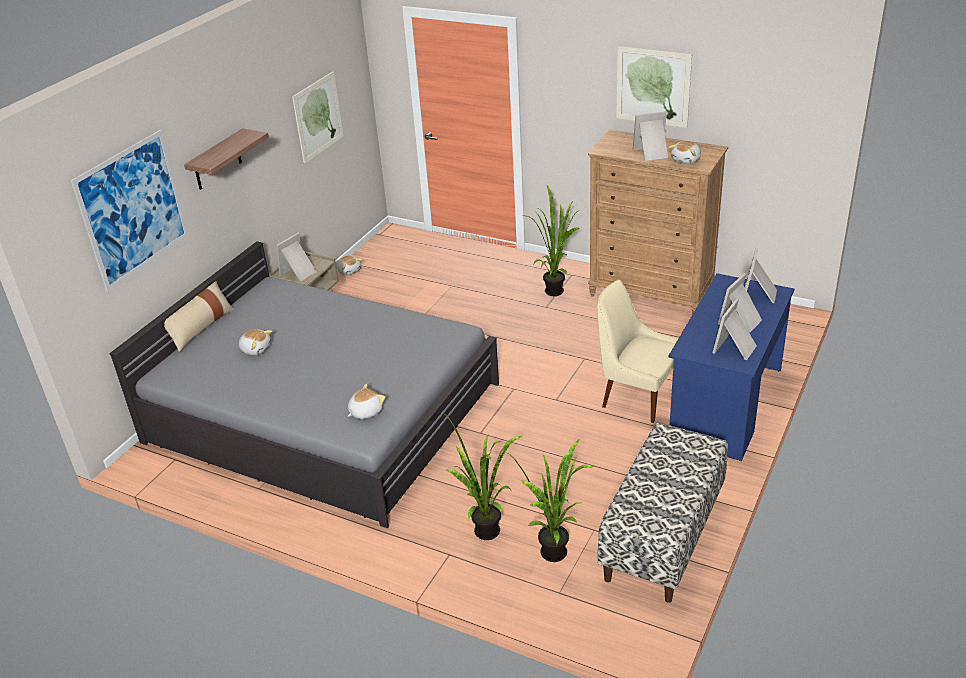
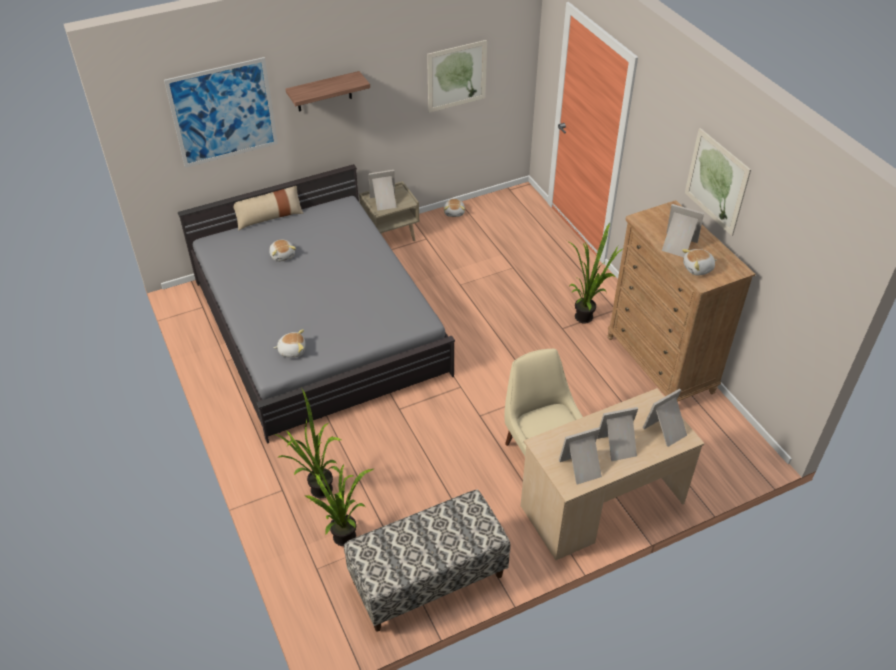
camera: 35 degrees right, 10 degrees up
blue desk [669,273,794,461] -> beige desk [521,388,705,560]

